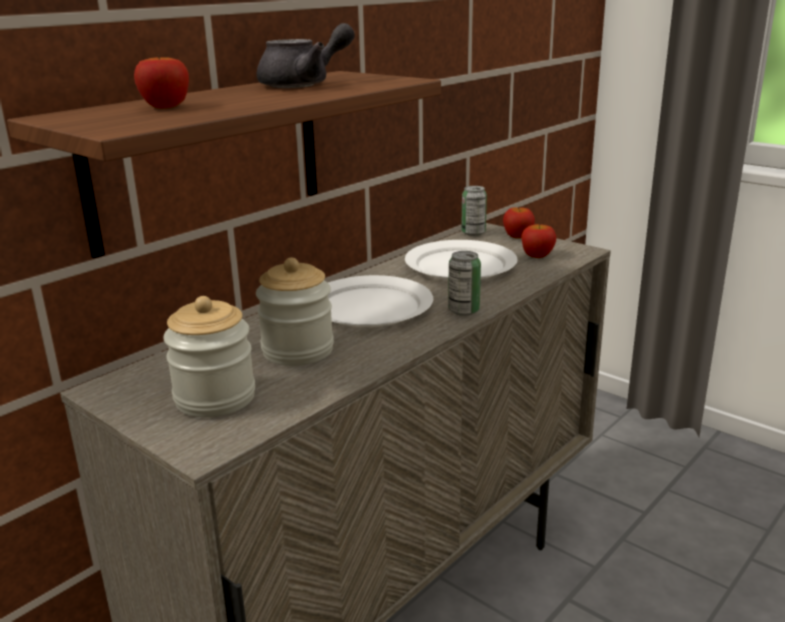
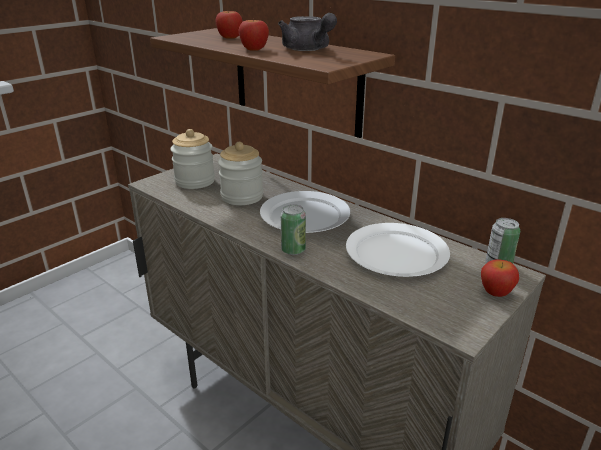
camera: 90 degrees right, 5 degrees up
apple [521,224,556,258] -> apple moved to [238,19,269,51]

